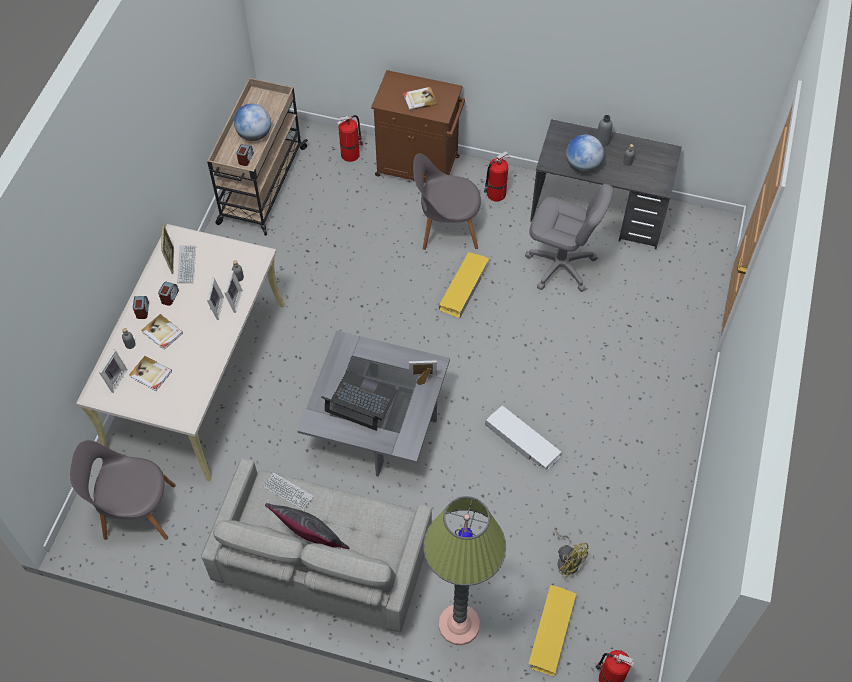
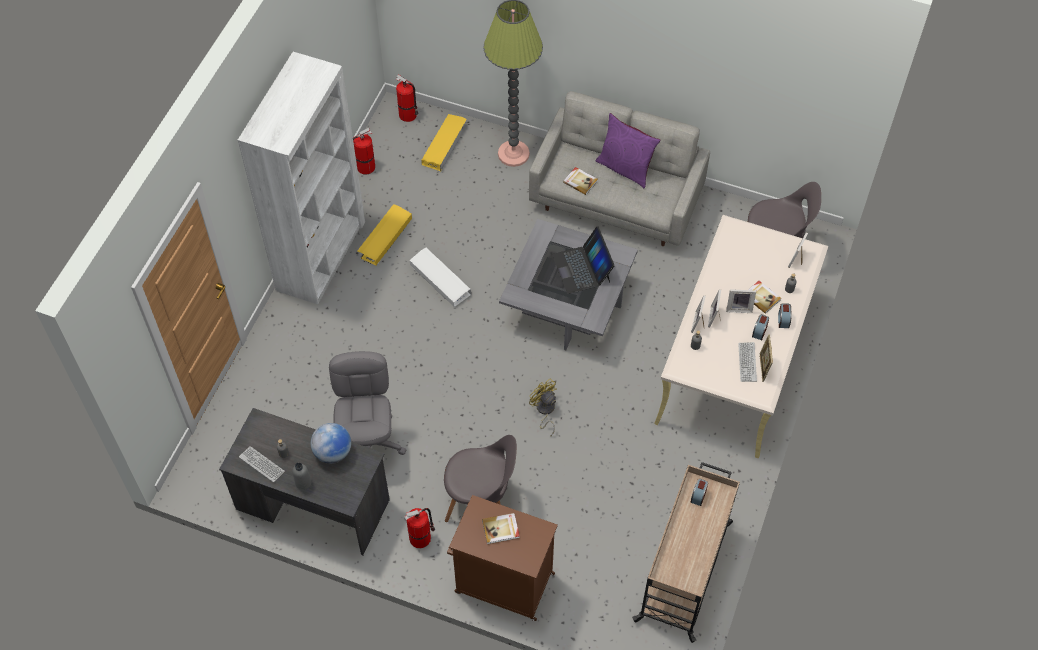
camera: 175 degrees left, 0 degrees up
book [129,356,172,391] -> book moved to [563,167,598,195]
globe [234,104,271,141] -> none
keyboard [263,472,314,511] -> keyboard moved to [239,446,285,483]
grey pillow [265,503,349,549] -> purple pillow [596,113,660,188]
laptop [321,371,397,431] -> laptop turned 45 degrees clockwise [552,226,615,294]
fire extinguisher [337,115,363,162] -> fire extinguisher moved to [353,128,375,175]
picture frame [409,360,437,385] -> picture frame moved to [726,289,756,313]
yellow storage box [439,252,489,318] -> yellow storage box moved to [357,204,412,266]
grey office chair [525,184,613,292] -> grey office chair turned 60 degrees clockwise [329,351,406,455]
yellow fan [554,527,589,578] -> yellow fan moved to [529,378,557,437]
none -> white bookcase [238,52,365,304]

